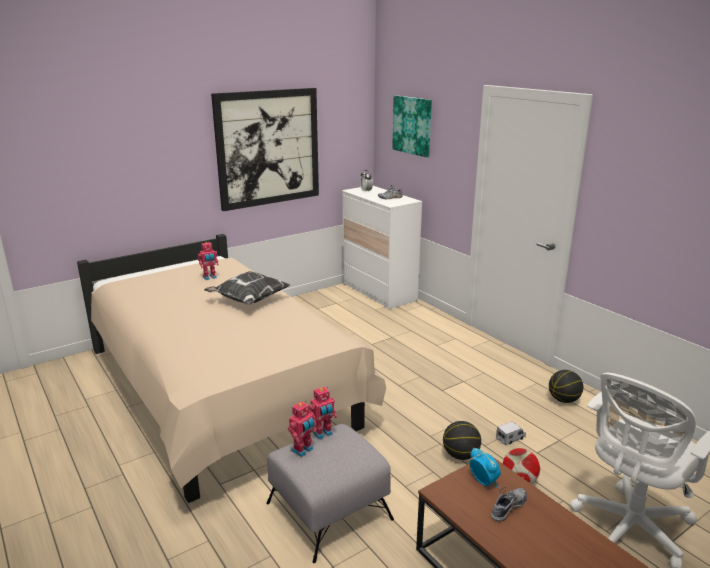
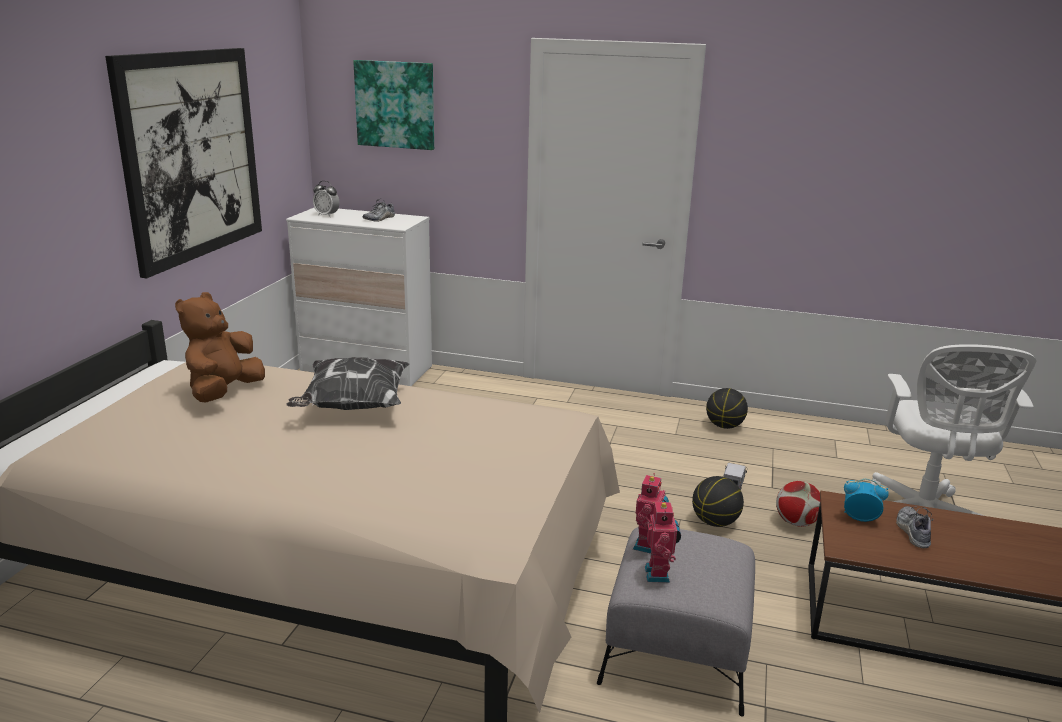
camera: 40 degrees left, 0 degrees up
toy robot [198,242,219,280] -> brown plush toy [175,292,265,402]

